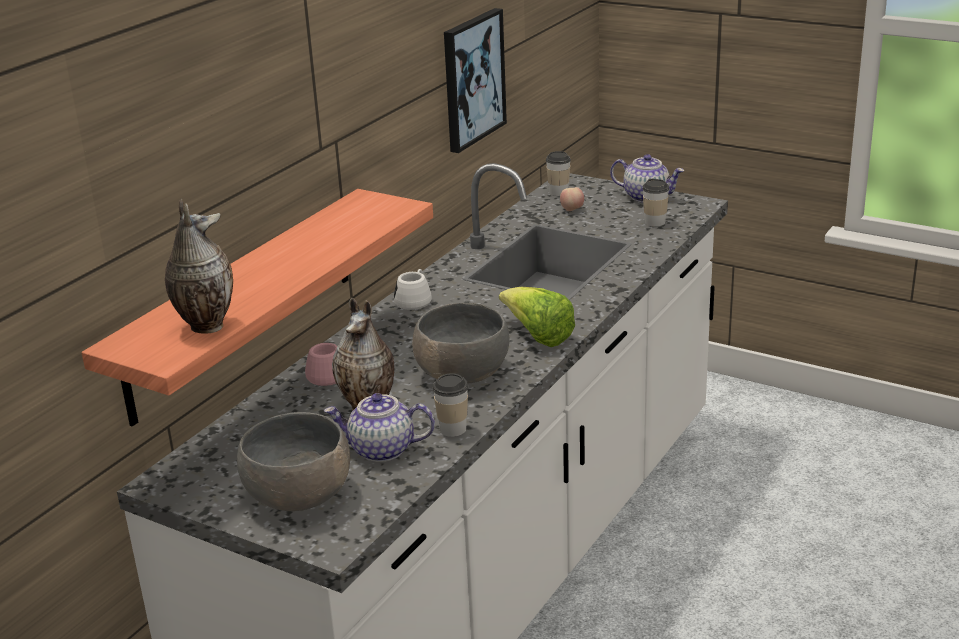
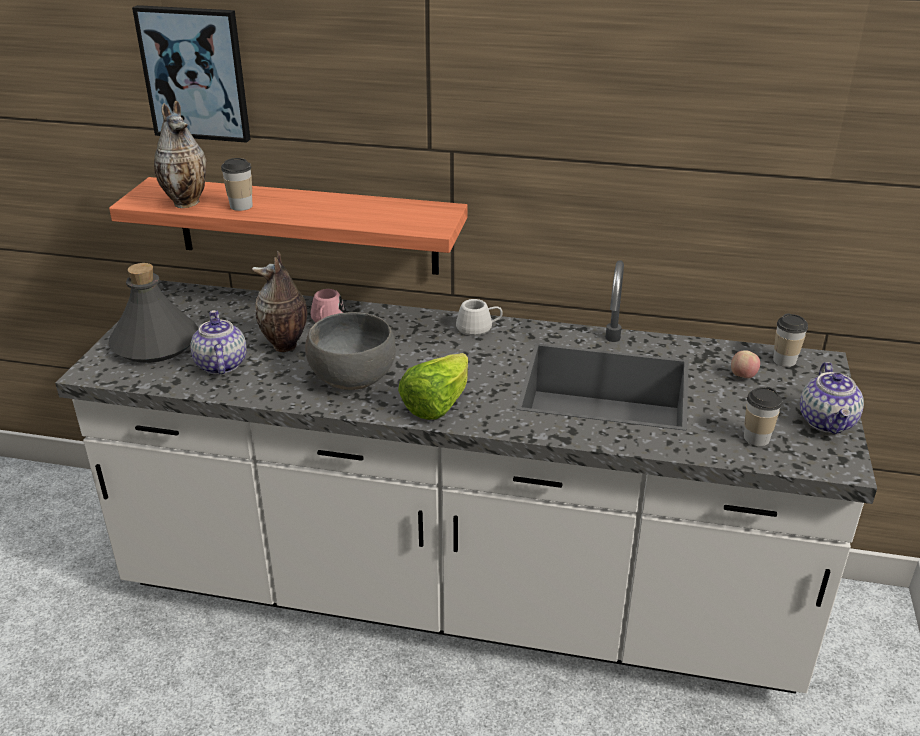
camera: 70 degrees right, 5 degrees up
grey bowl [237,412,350,511] -> grey bottle [108,263,198,363]
cup [433,373,468,437] -> cup moved to [221,158,253,211]
picture [444,8,507,153] -> picture moved to [132,5,250,143]

